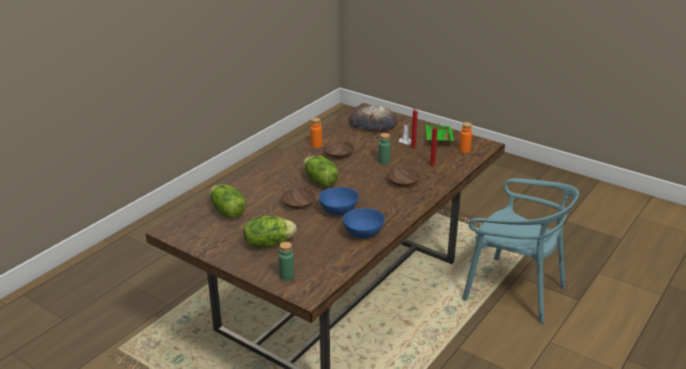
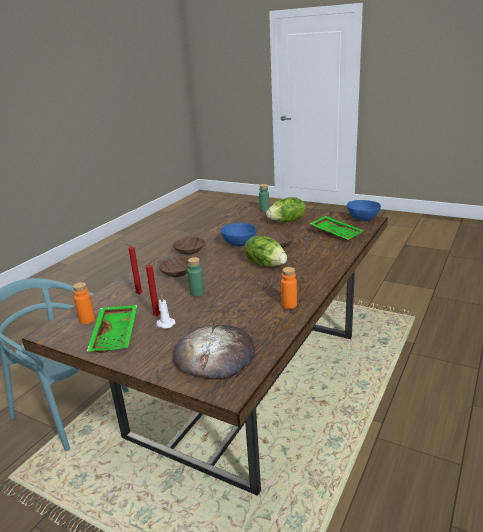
camera: 175 degrees right, 5 degrees down
lettuce [210,184,246,218] -> green tray [310,216,364,240]
brown bowl [323,141,354,159] -> brown bowl moved to [173,237,205,255]
blue bowl [343,208,385,239] -> blue bowl moved to [347,200,381,221]

